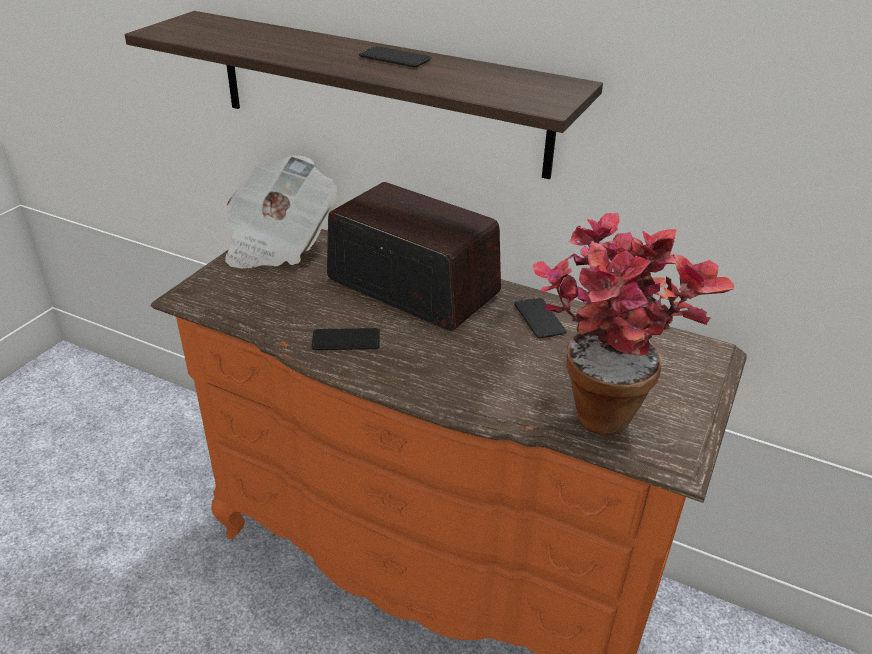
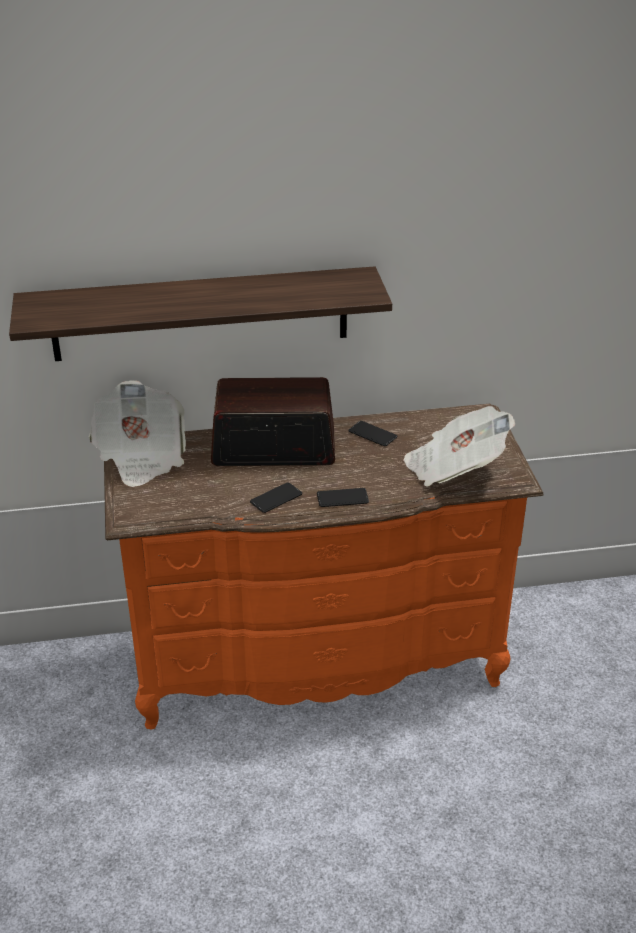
camera: 35 degrees left, 0 degrees up
phone [359,46,431,67] -> phone moved to [317,488,369,507]
potted plant [533,213,734,436] -> newspaper [403,406,515,487]

